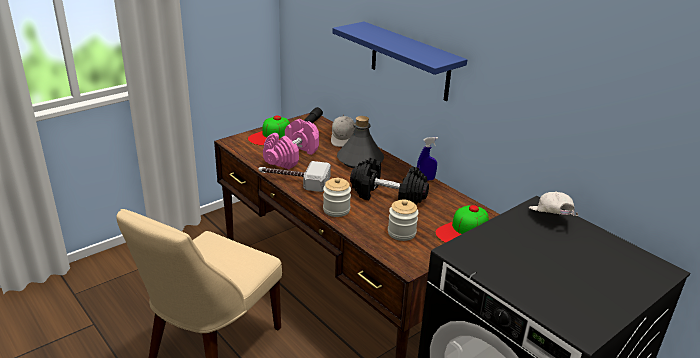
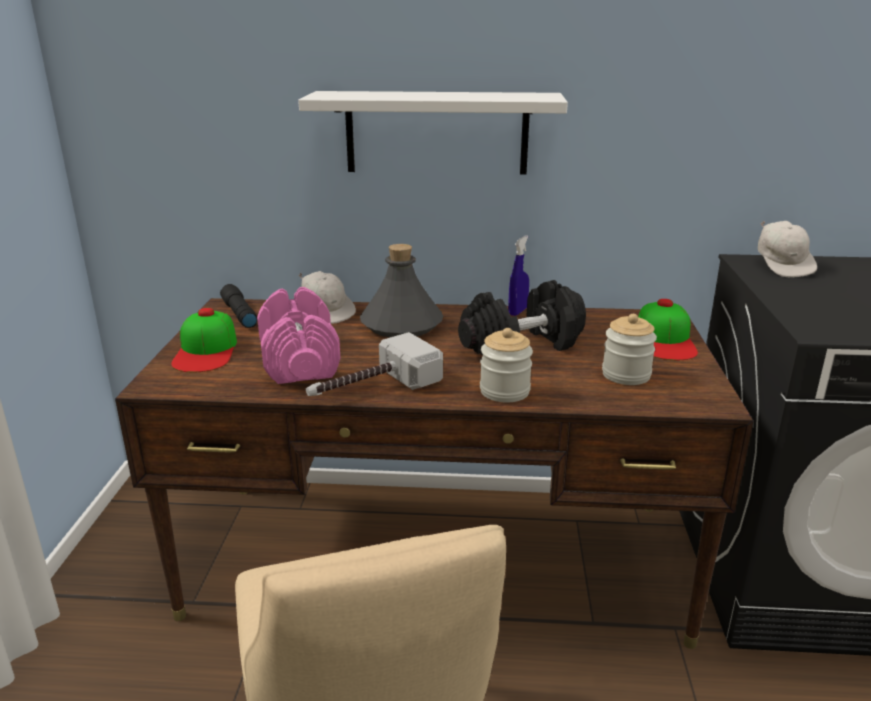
camera: 45 degrees left, 5 degrees down
blue shelf [333,22,467,101] -> white shelf [298,91,568,175]
white cap [529,191,578,216] -> white cap turned 120 degrees counterclockwise [758,221,817,277]

